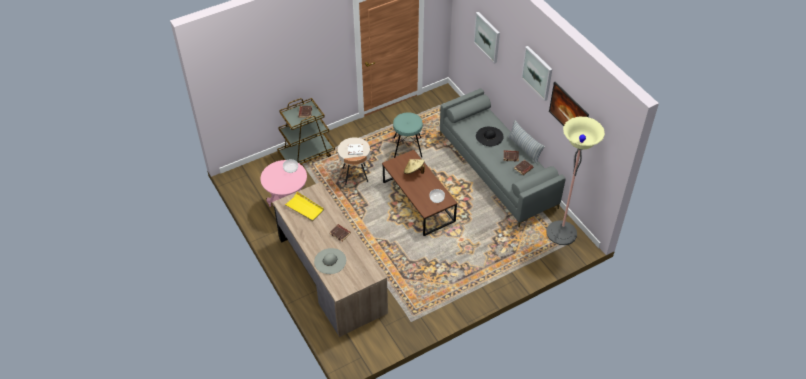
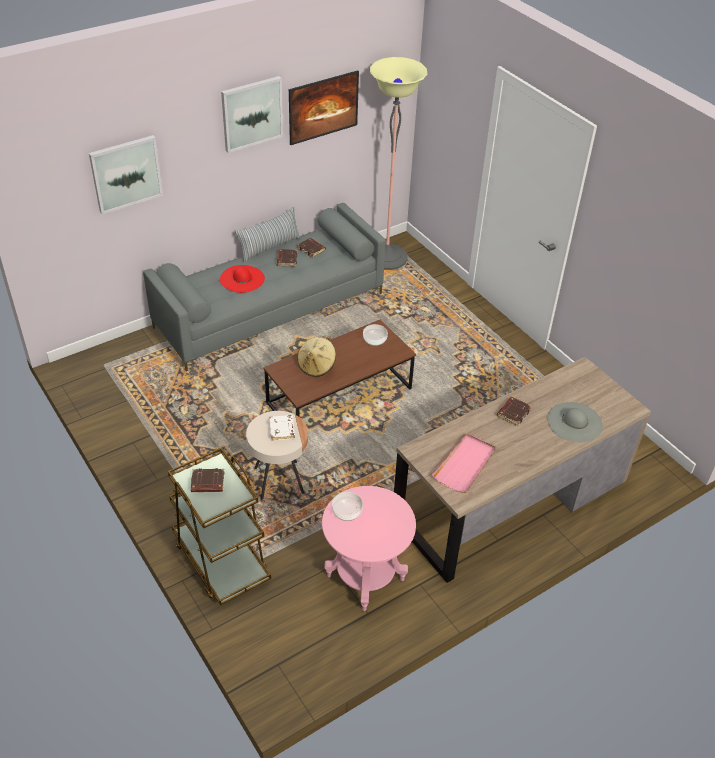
camera: 95 degrees left, 5 degrees down
yellow tray [284,192,324,222] -> pink tray [432,434,496,493]
turquoise stool [393,112,423,158] -> none
black hat [476,127,504,146] -> red hat [220,265,265,293]

